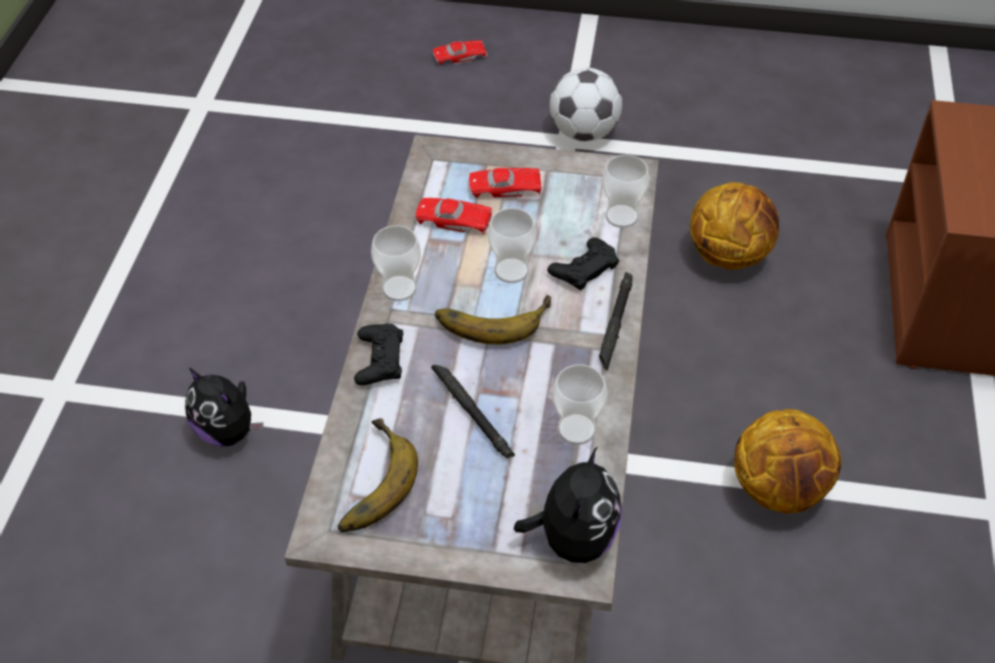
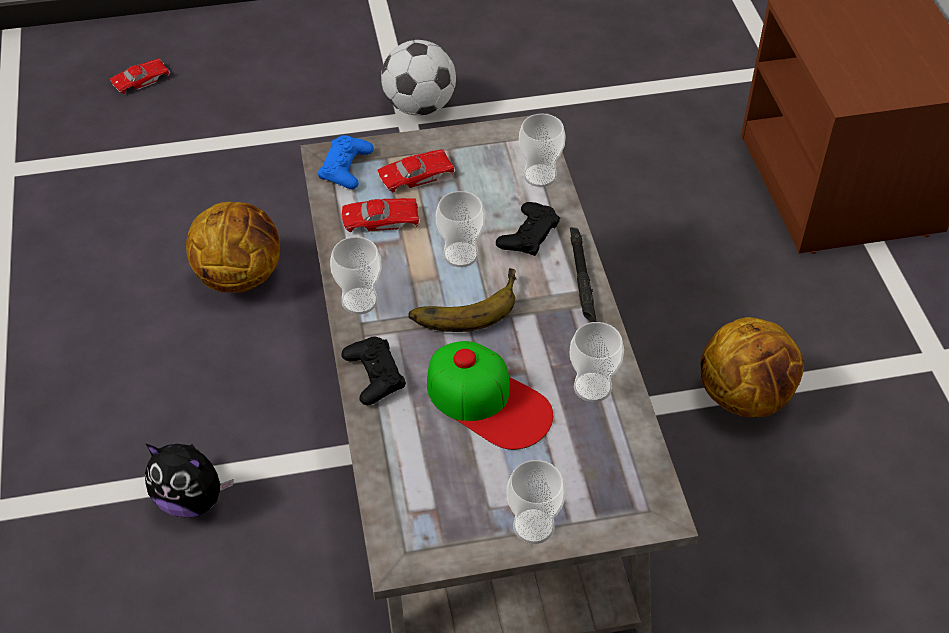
camera: 20 degrees left, 0 degrees up
banana [337,418,418,532] -> none
black flashlight [431,365,515,458] -> cap [427,341,553,450]
red toy car [433,40,487,65] -> red toy car moved to [110,58,170,94]
plush toy [514,446,622,563] -> none
basketball [690,182,779,270] -> basketball moved to [186,202,280,293]
none -> blue game controller [318,135,374,189]
none -> cup [507,460,566,544]

